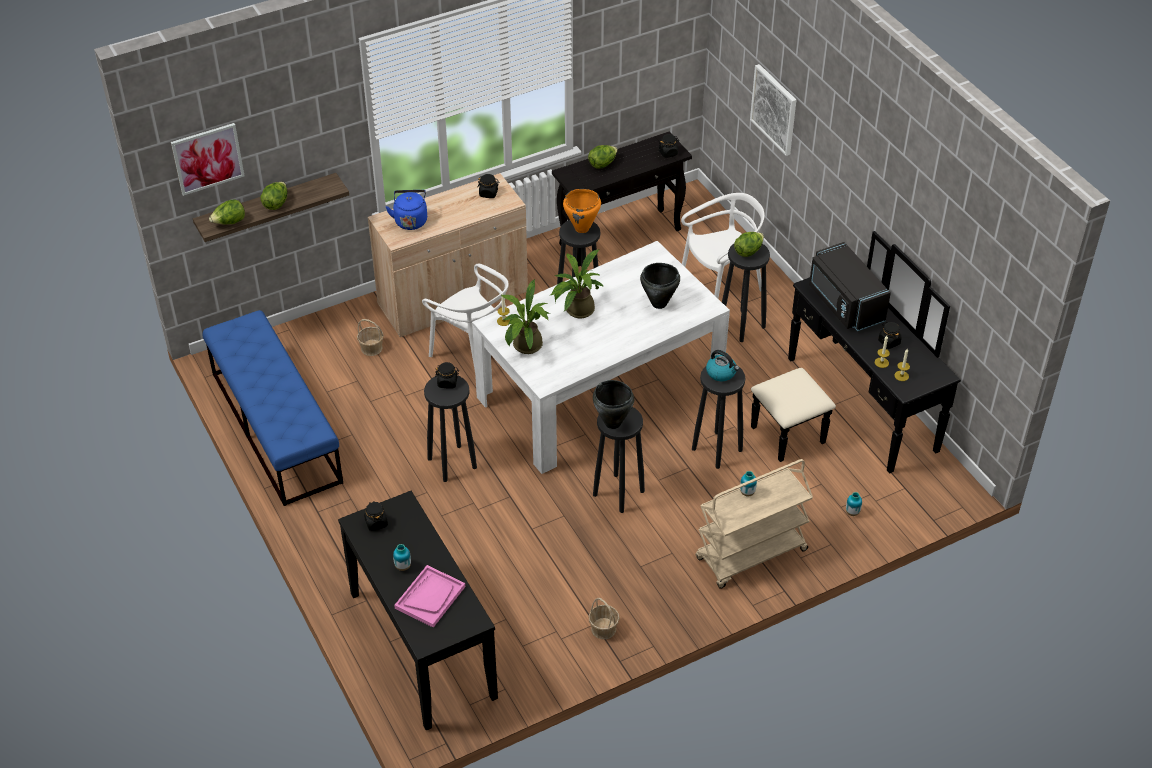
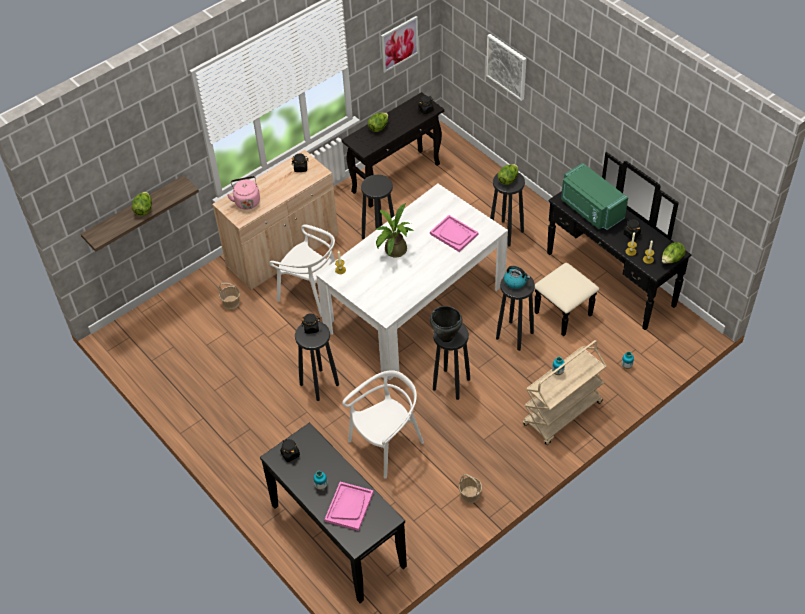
camera: 10 degrees left, 5 degrees up
picture [171,123,244,196] -> picture moved to [381,16,418,73]
blue bench [202,310,343,506] -> none
lettuce [209,200,245,224] -> lettuce moved to [662,242,685,264]
blue kettle [386,190,427,230] -> pink kettle [227,176,260,210]
potted plant [501,279,550,354] -> none
orange cooking pot [563,189,601,233] -> none
black cooking pot [640,263,680,309] -> pink tray [430,215,478,252]
white chair [681,193,765,298] -> white chair moved to [342,370,424,479]
black microwave [809,242,891,331] -> green microwave [561,163,628,230]

